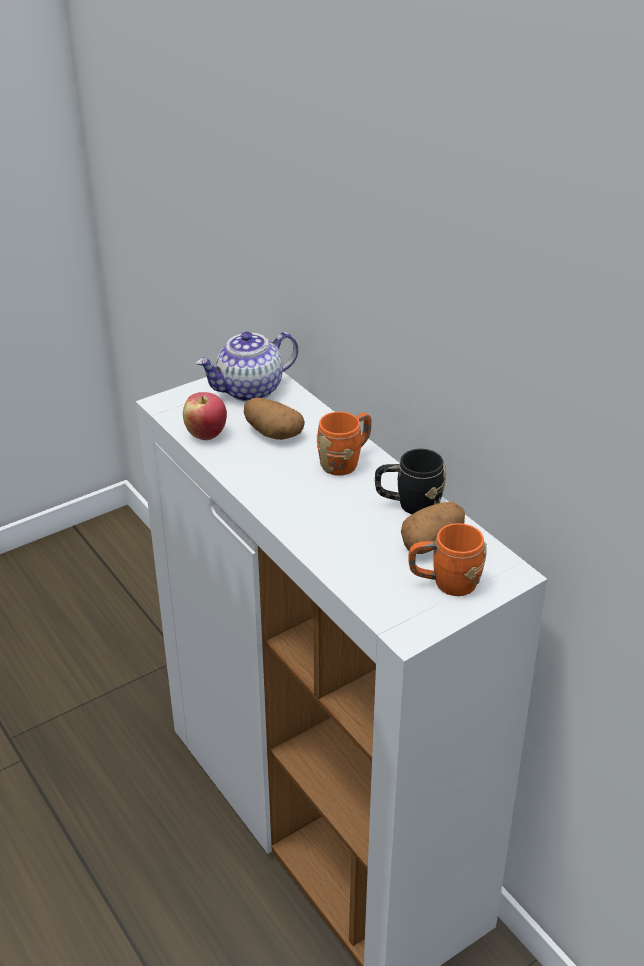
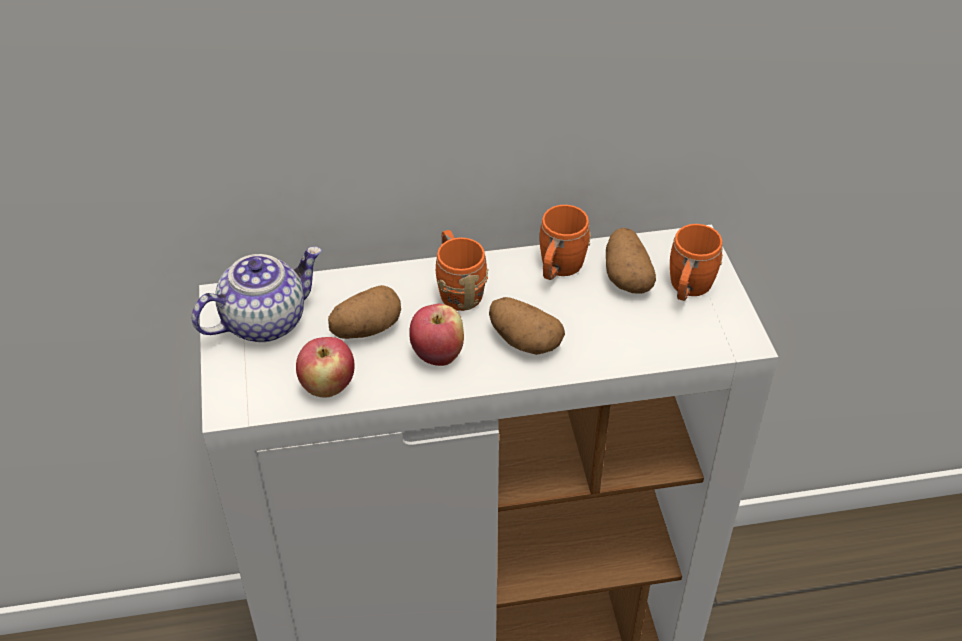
camera: 65 degrees left, 10 degrees up
teapot [196,331,298,402] -> teapot turned 120 degrees counterclockwise [192,246,322,342]
black mug [375,449,446,514] -> orange mug [539,205,591,280]
none -> apple [409,304,464,366]
none -> potato [489,297,565,355]

